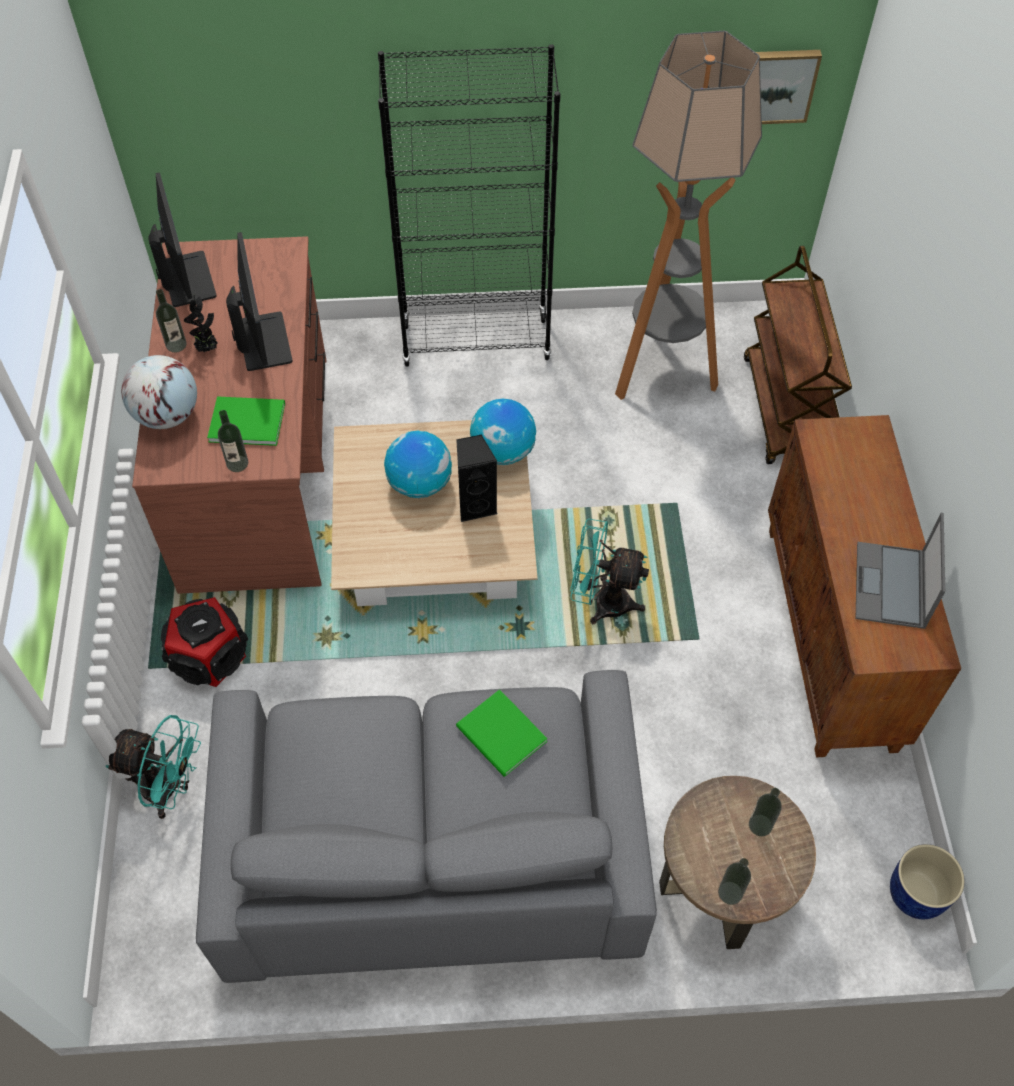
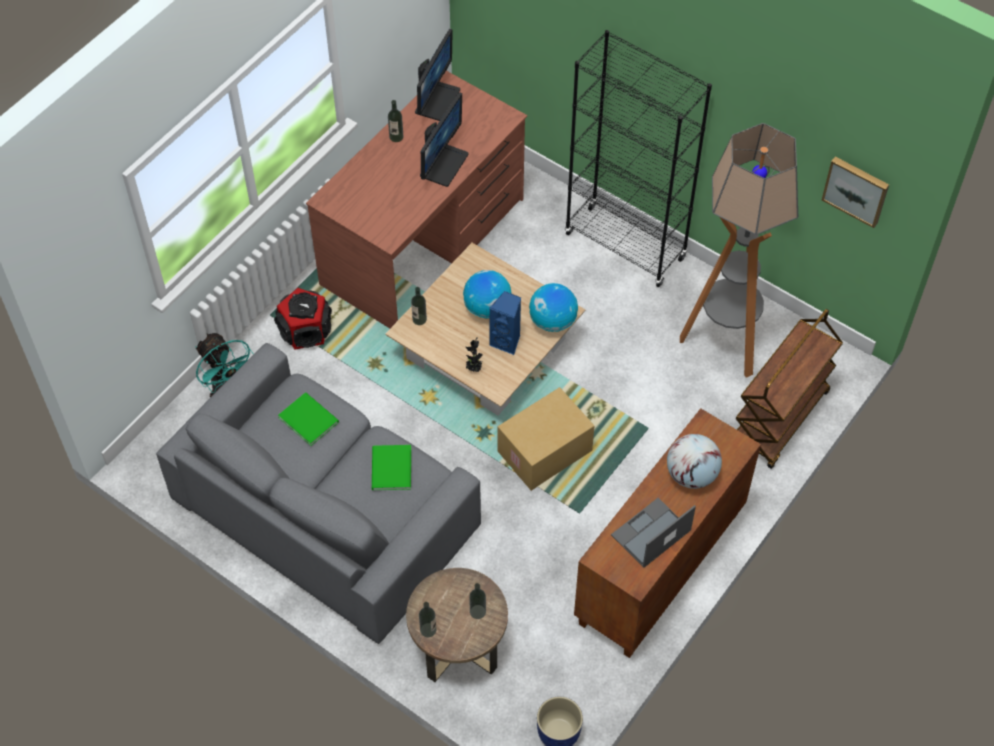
camera: 40 degrees right, 0 degrees up
globe [121,355,197,429] -> globe moved to [667,434,722,489]
potted plant [184,295,217,352] -> potted plant moved to [466,337,483,372]
green book [207,396,285,446] -> green book moved to [278,392,339,446]
bottle [218,410,248,472] -> bottle moved to [411,287,427,325]
black speaker [456,434,498,522] -> blue speaker [489,291,521,355]
turquoise fan [570,519,649,624] -> cardboard box [498,387,595,491]

